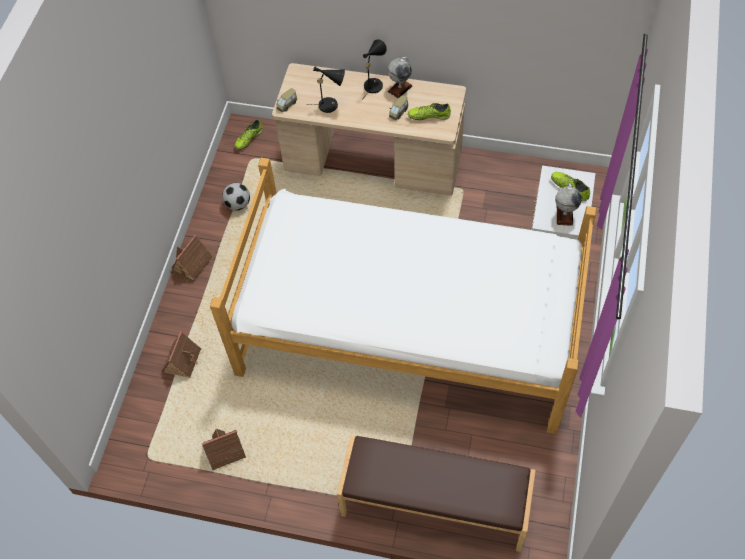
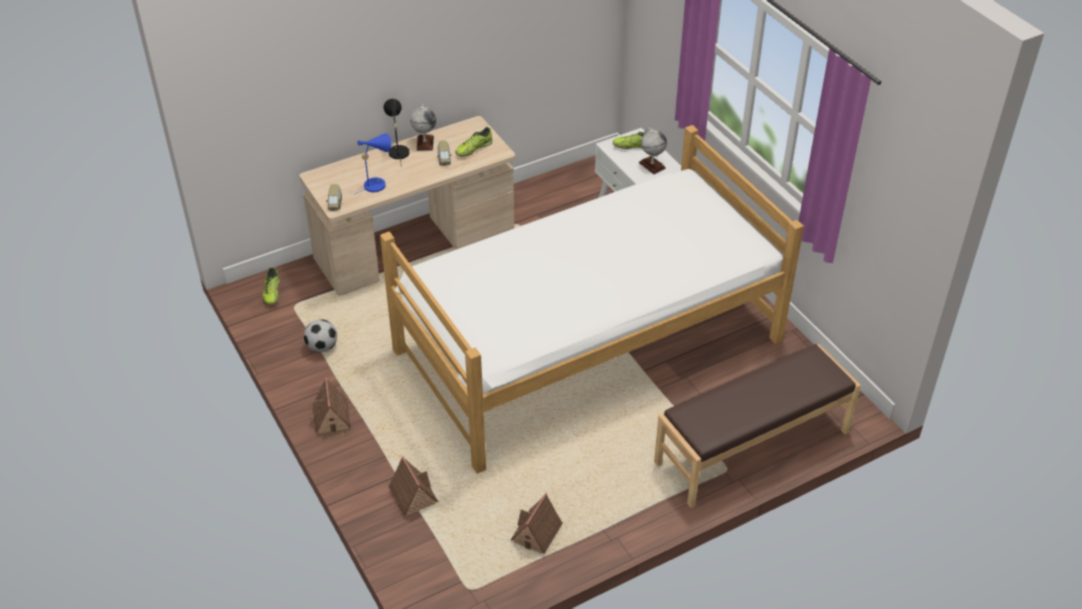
camera: 45 degrees left, 15 degrees down
black table lamp [308,66,345,113] -> blue table lamp [355,133,391,194]

